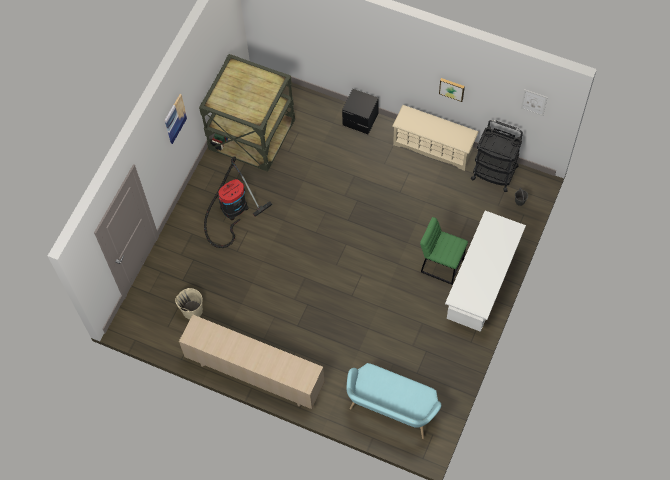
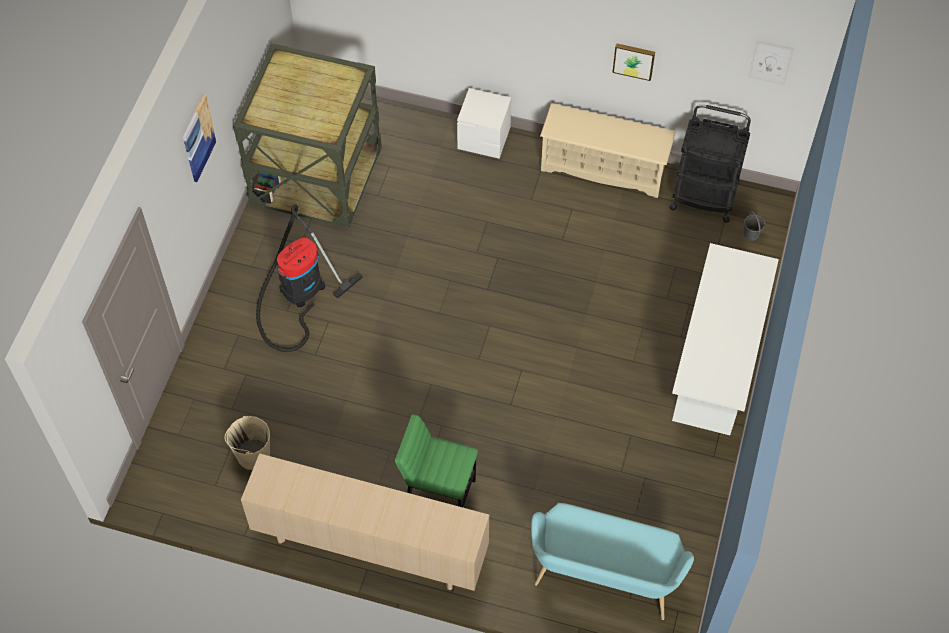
camera: 10 degrees left, 5 degrees down
black nightstand [342,89,379,134] -> white nightstand [457,88,511,159]
green stool [420,217,468,285] -> green stool moved to [395,414,478,507]

